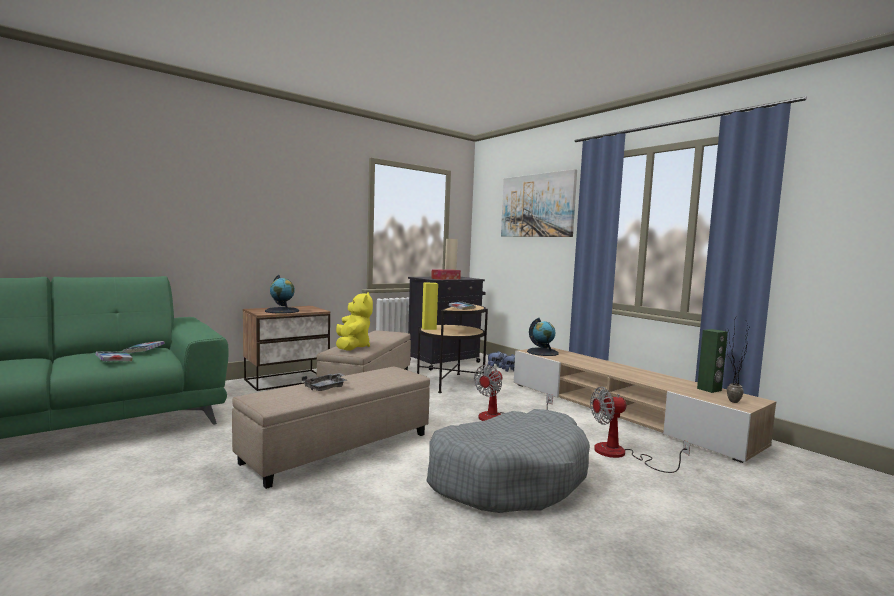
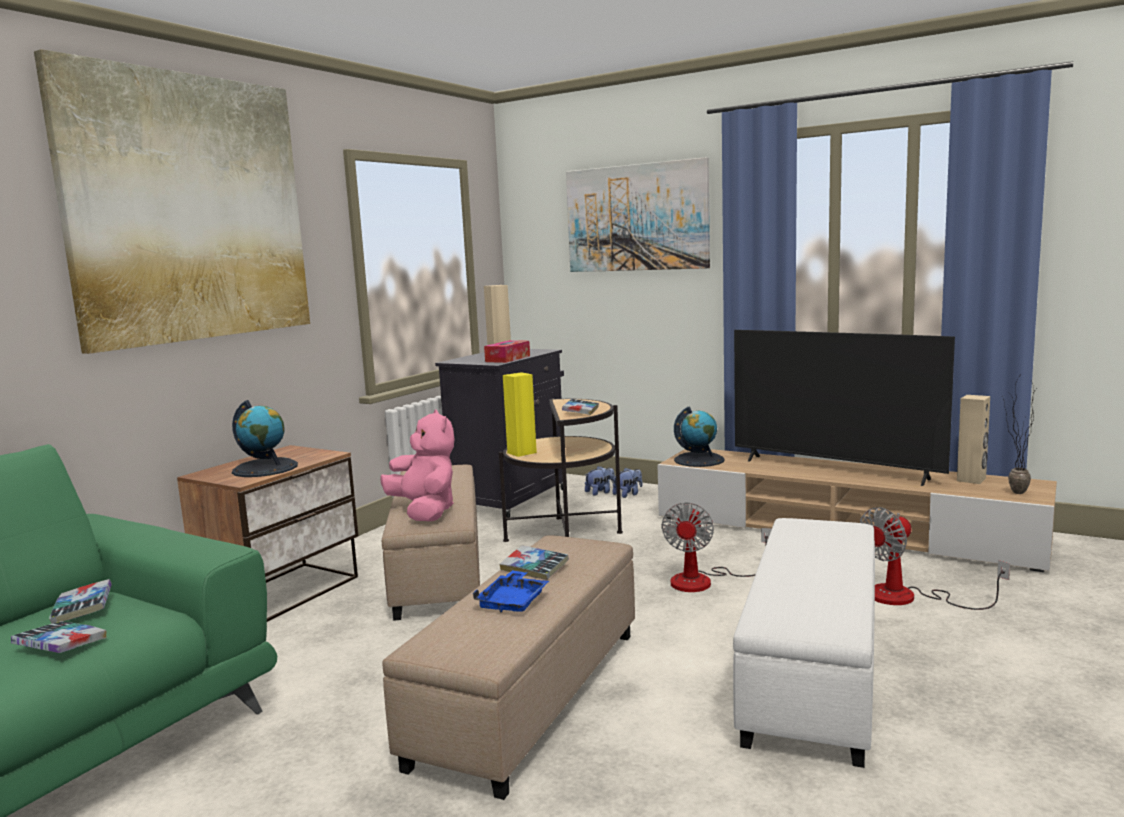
camera: 20 degrees left, 5 degrees up
grey tray [302,373,347,391] -> blue tray [473,570,549,613]
yellow plush toy [336,292,373,351] -> pink plush toy [380,409,454,521]
grey dog bed [426,409,590,513] -> white ottoman [733,518,875,768]
green speaker [697,329,728,393] -> beige speaker [957,395,990,484]
none -> picture [34,49,310,354]
none -> book [500,546,569,580]
none -> television [734,330,955,486]

